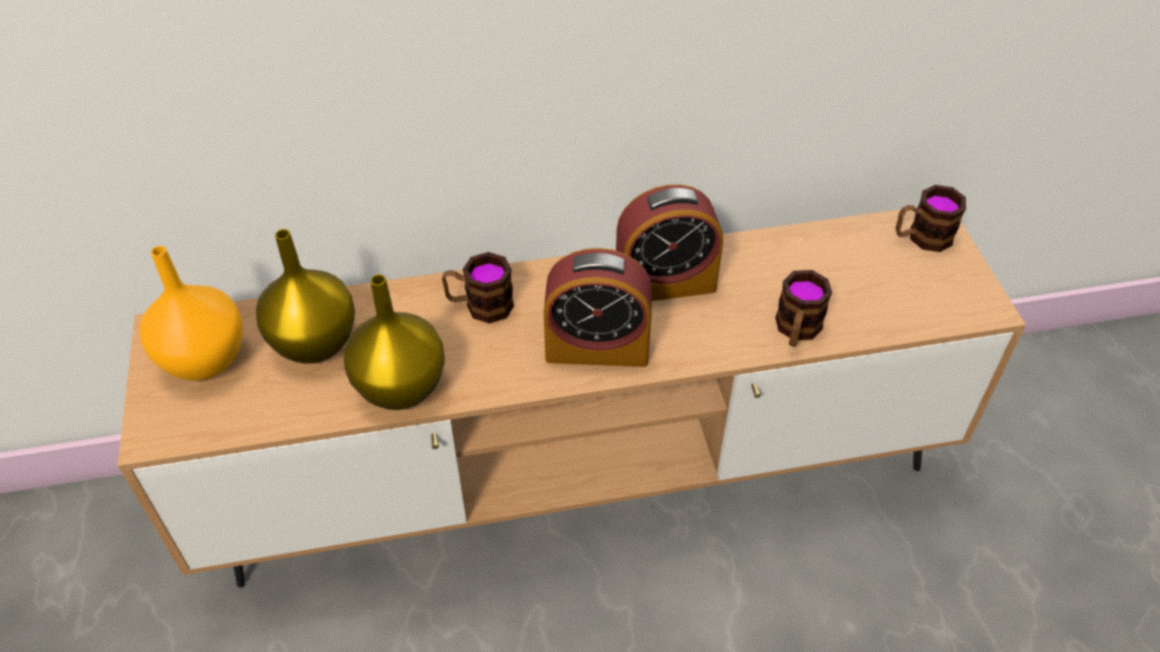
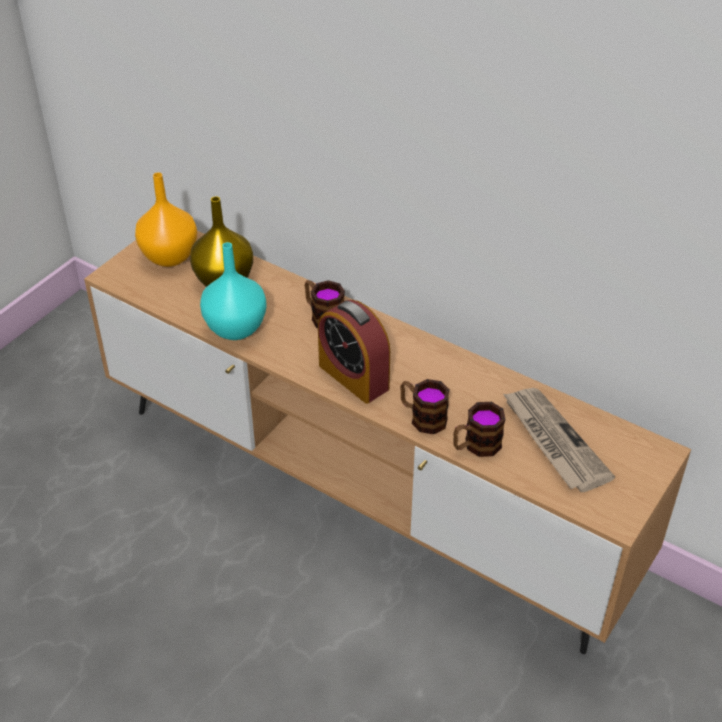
camera: 45 degrees right, 5 degrees down
yellow vase [344,274,445,410] -> turquoise vase [200,242,267,340]
alarm clock [616,185,723,301] -> none
mug [896,185,966,252] -> mug moved to [400,379,450,434]
none -> newspaper [503,388,615,492]

